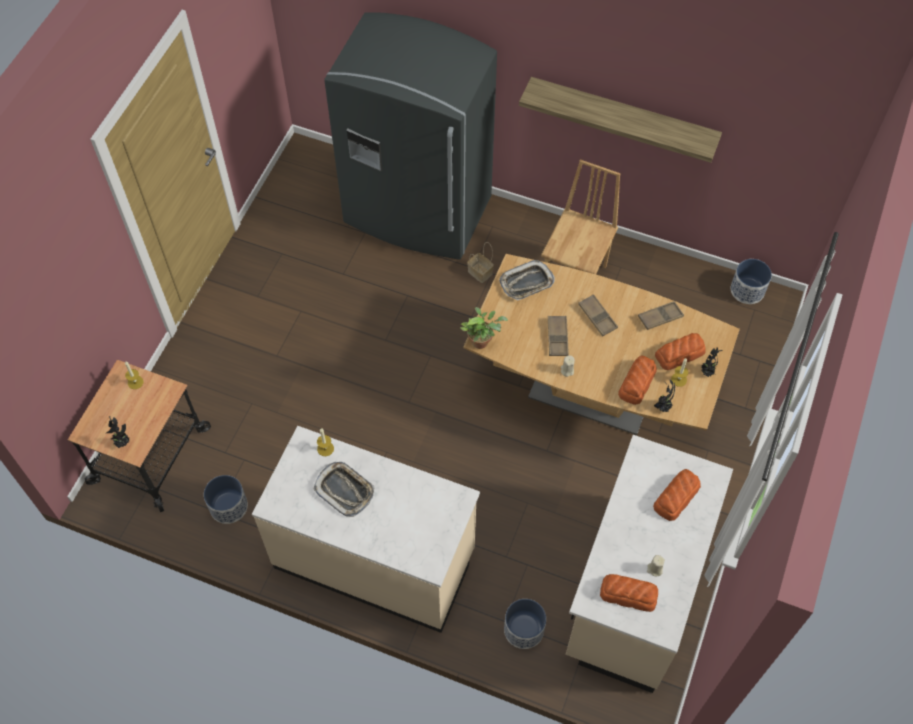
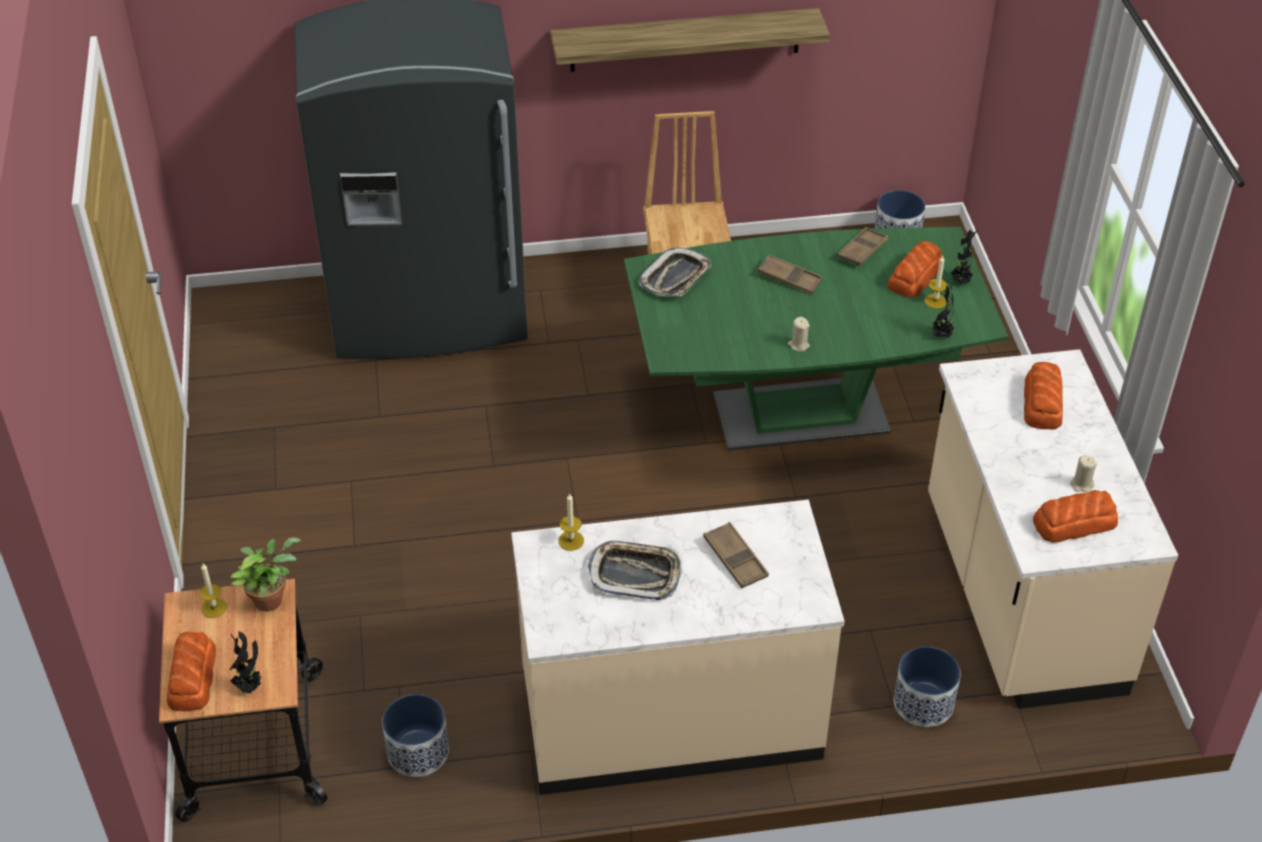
camera: 30 degrees left, 15 degrees down
potted plant [460,307,508,349] -> potted plant moved to [230,537,301,612]
brown dining table [463,254,740,435] -> green dining table [624,227,1008,451]
basket [467,242,494,283] -> none
brown tray [548,316,569,356] -> brown tray moved to [703,522,769,589]
bread [618,355,657,405] -> bread moved to [167,632,216,711]

